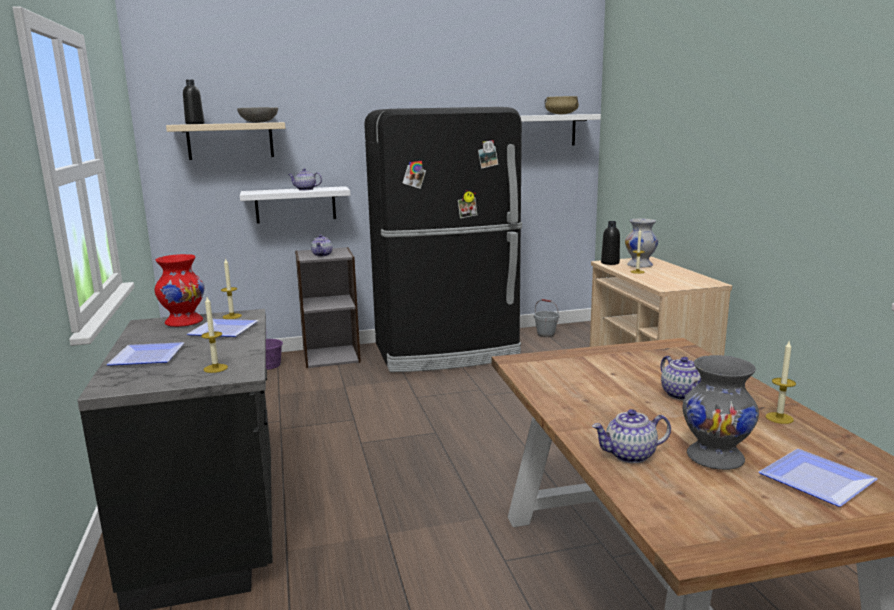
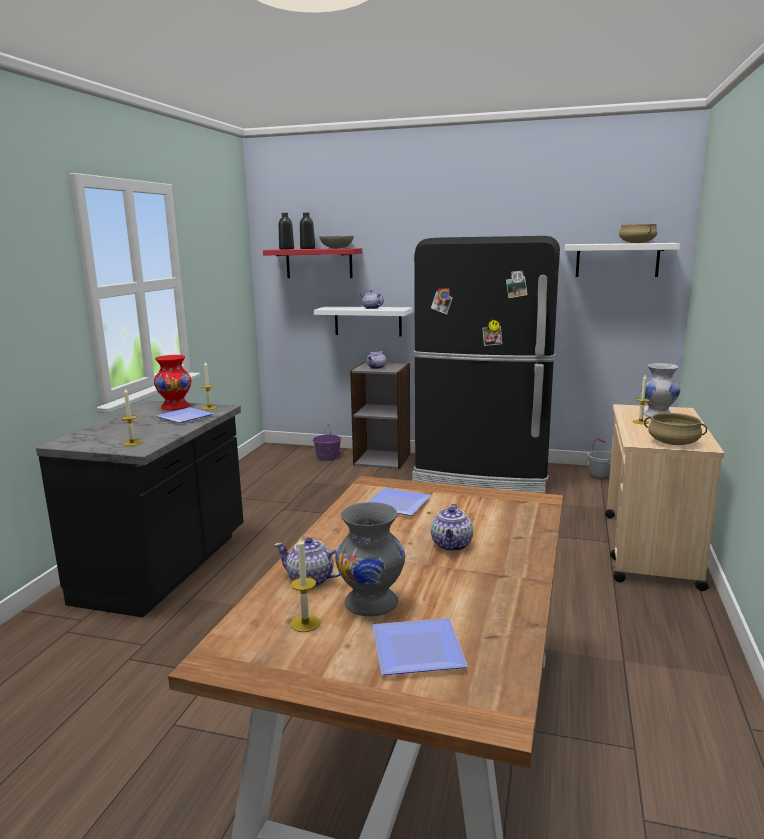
camera: 30 degrees right, 0 degrees up
plate [106,342,184,366] -> plate moved to [367,488,431,516]
beige shelf [166,122,285,160] -> red shelf [263,248,362,278]
black bottle [601,221,620,265] -> black bottle moved to [300,212,315,249]
candle [766,341,796,424] -> candle moved to [290,537,320,632]
none -> beige cooking pot [644,413,707,445]

